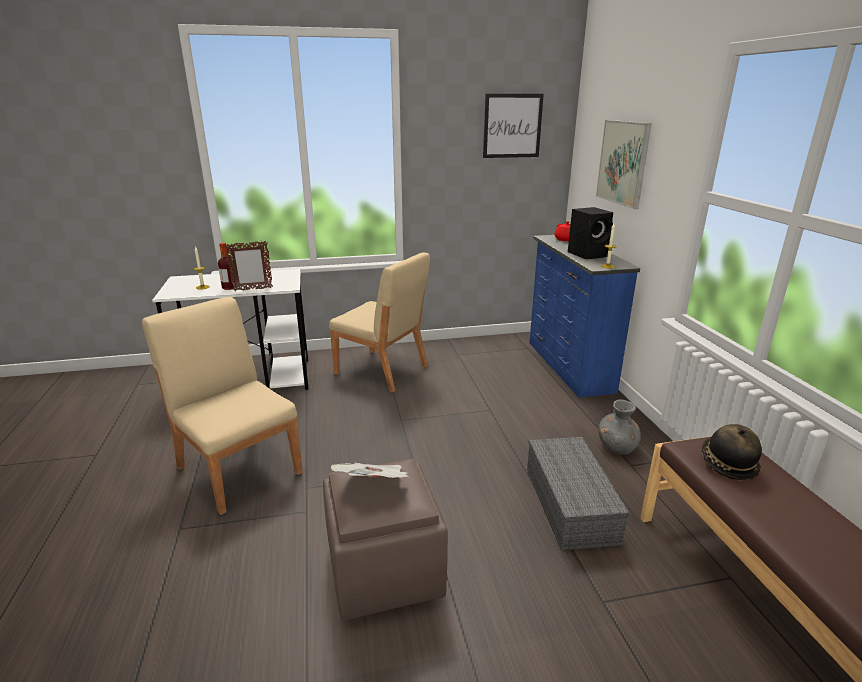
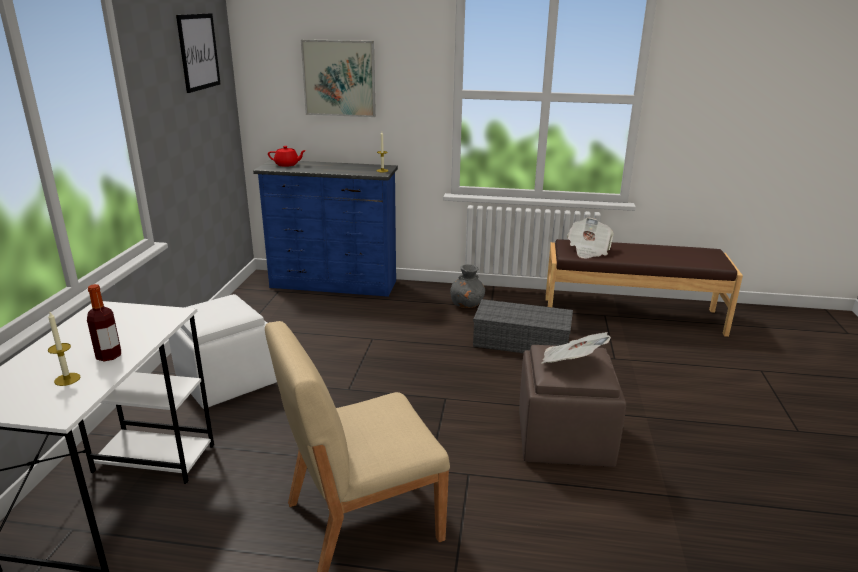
camera: 70 degrees left, 0 degrees up
picture frame [225,241,273,291] -> none
beige chair [329,252,430,392] -> white ottoman [169,294,277,409]
black speaker [568,207,613,259] -> none
hat [702,424,762,481] -> newspaper [567,218,614,258]

